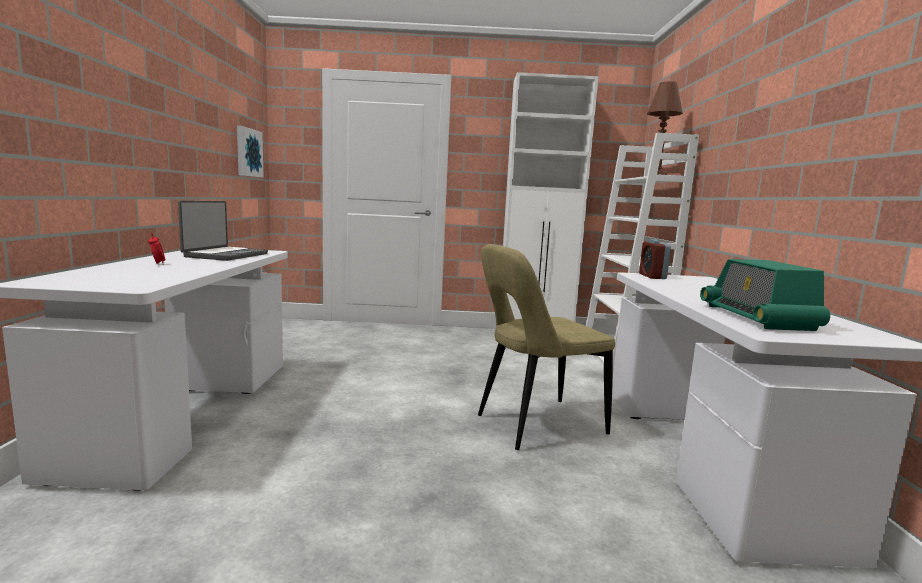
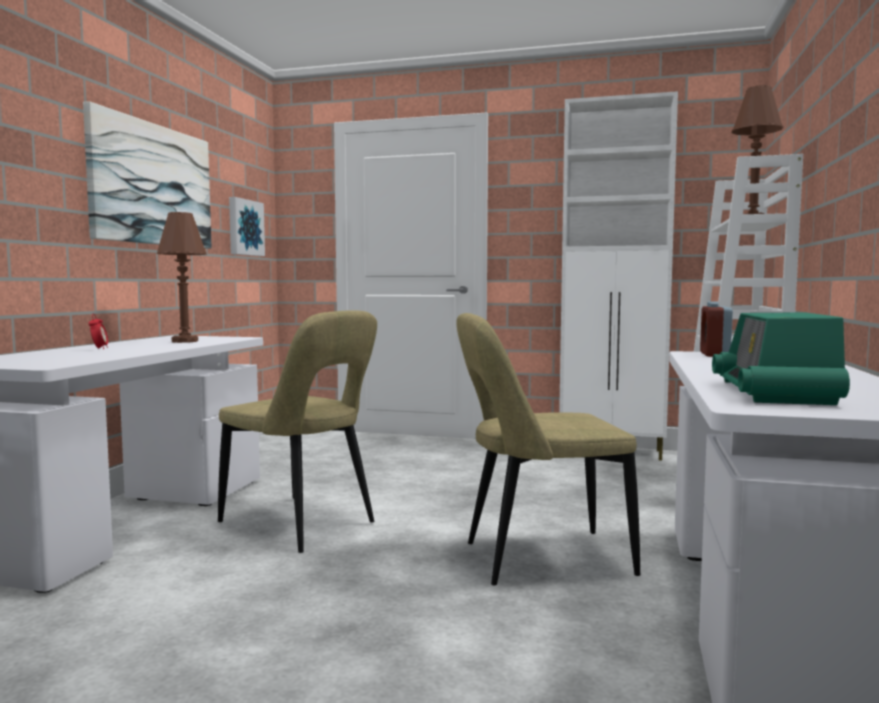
camera: 15 degrees right, 5 degrees down
laptop [178,201,268,261] -> brown table lamp [157,212,207,343]
none -> picture [83,101,212,249]
none -> beige chair [218,311,377,553]

